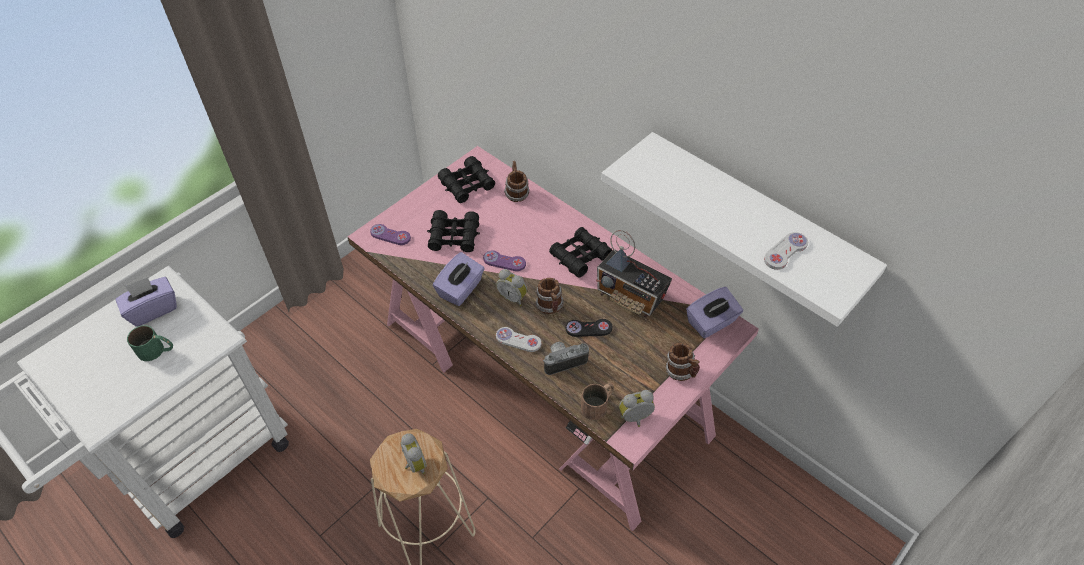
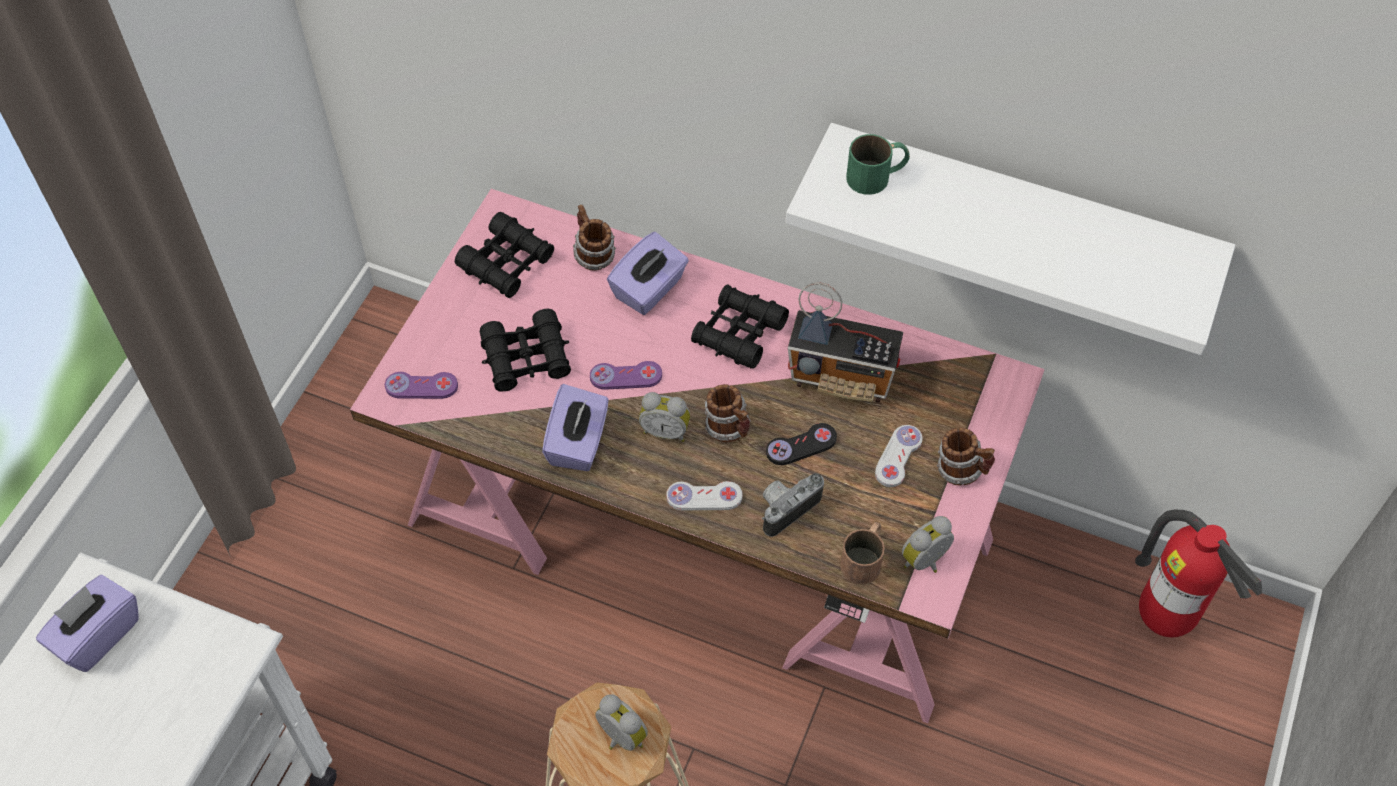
camera: 20 degrees left, 5 degrees up
green mug [127,325,173,361] -> green mug moved to [846,134,910,195]
purple tissue box [686,287,743,338] -> purple tissue box moved to [607,232,689,315]
white game controller [764,232,808,270] -> white game controller moved to [875,425,923,487]
none -> fire extinguisher [1135,510,1262,637]

